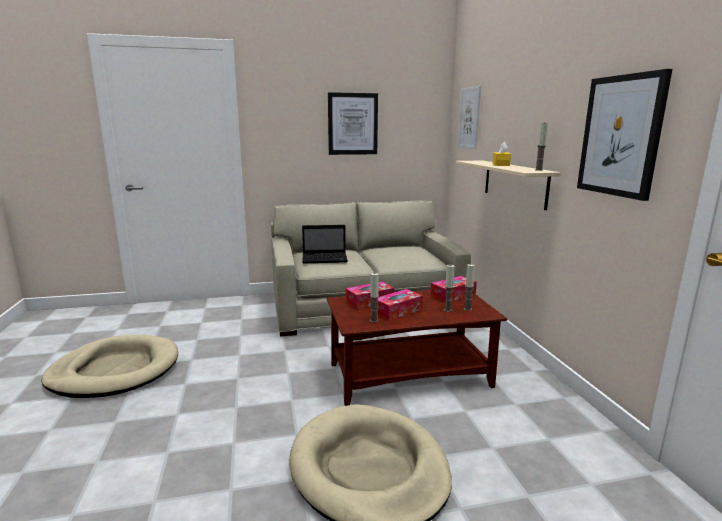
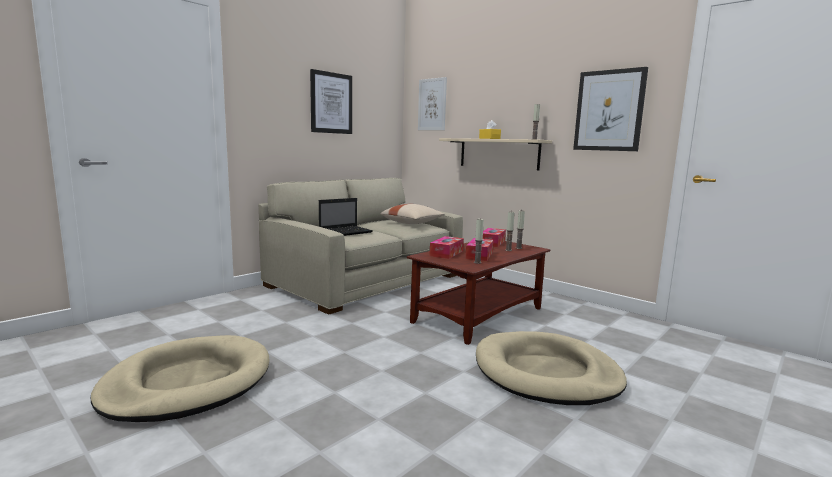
camera: 35 degrees left, 5 degrees down
none -> beige pillow [380,204,444,224]

